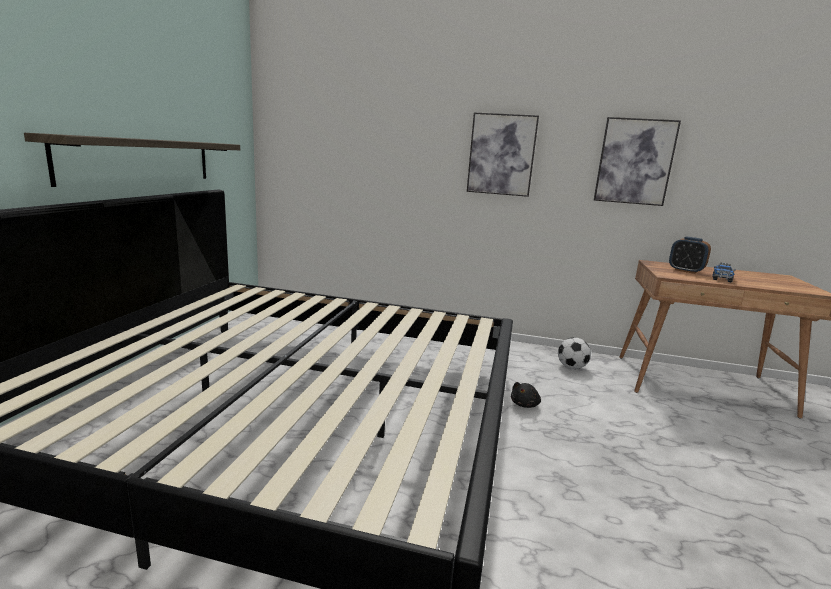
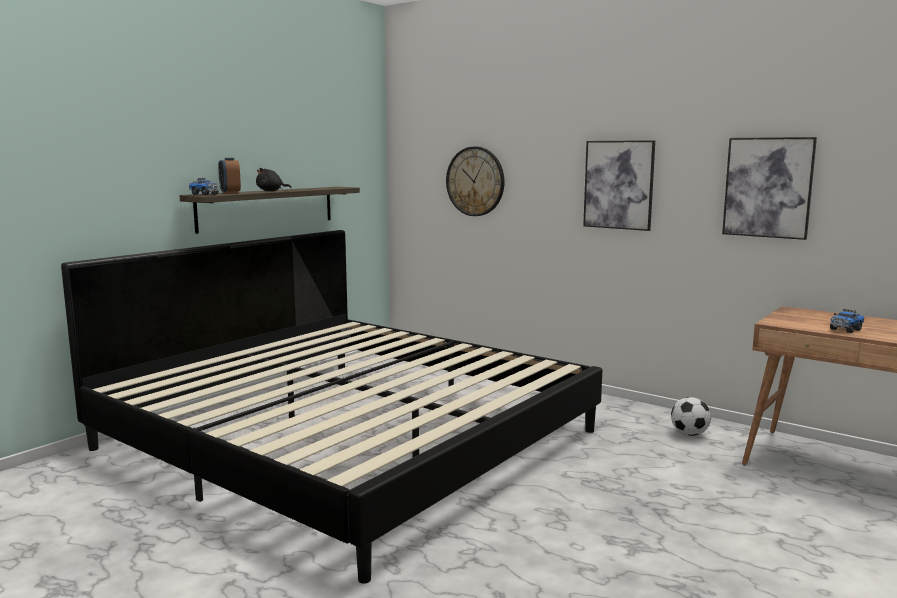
camera: 25 degrees right, 5 degrees down
black plush toy [511,382,541,408] -> black plush toy moved to [256,168,291,191]
alarm clock [669,237,711,274] -> alarm clock moved to [218,158,241,194]
none -> toy truck [189,178,219,195]
none -> wall clock [446,147,504,216]

